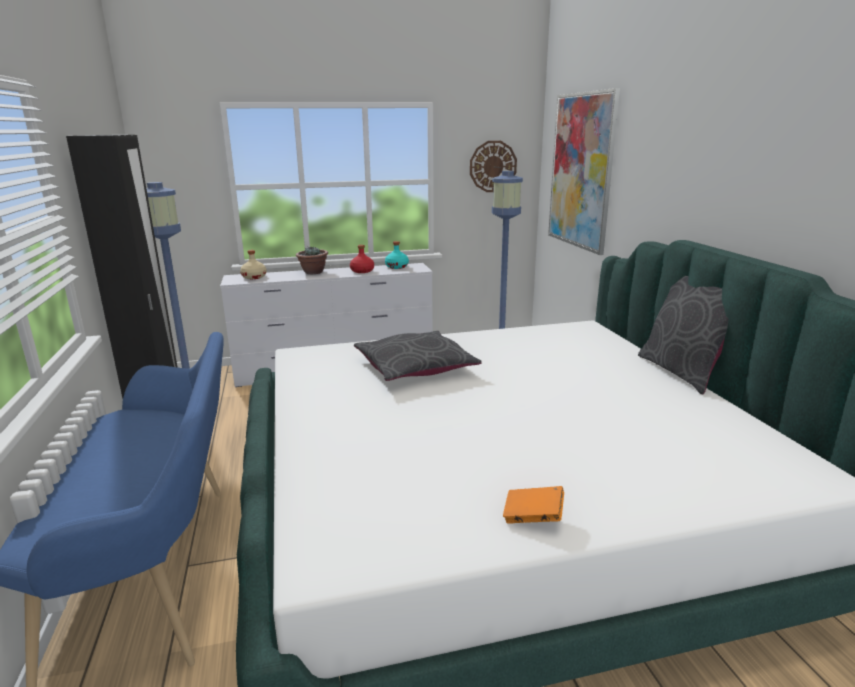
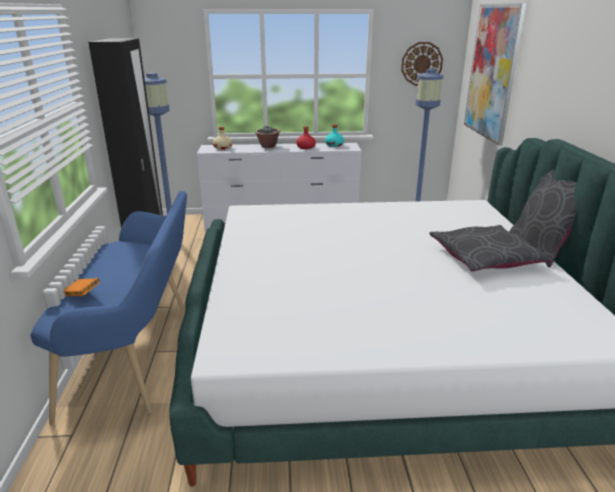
camera: 10 degrees right, 5 degrees up
grey pillow [354,331,482,381] -> grey pillow moved to [429,225,553,271]
orange book [503,486,564,524] -> orange book moved to [63,278,100,296]

